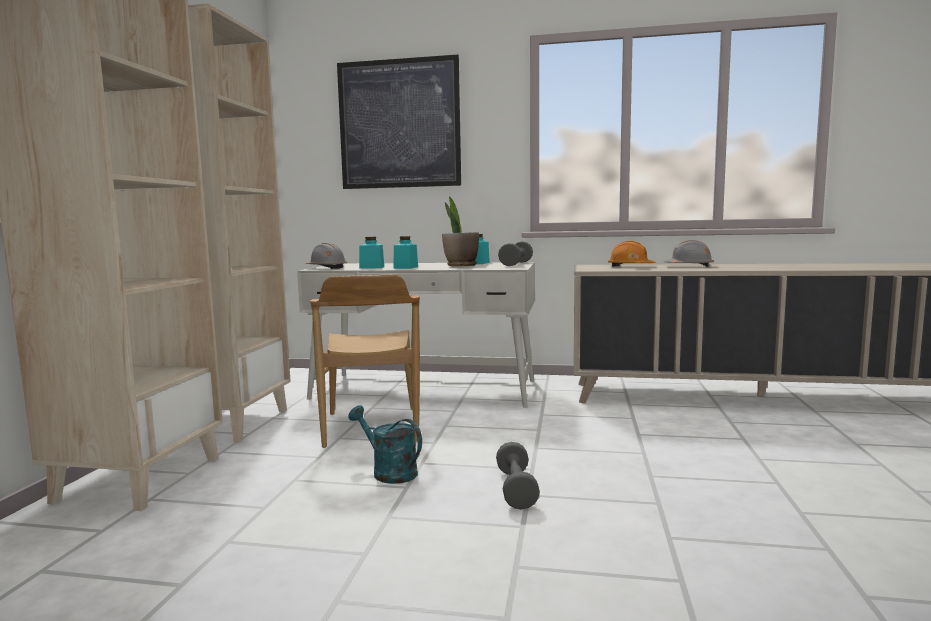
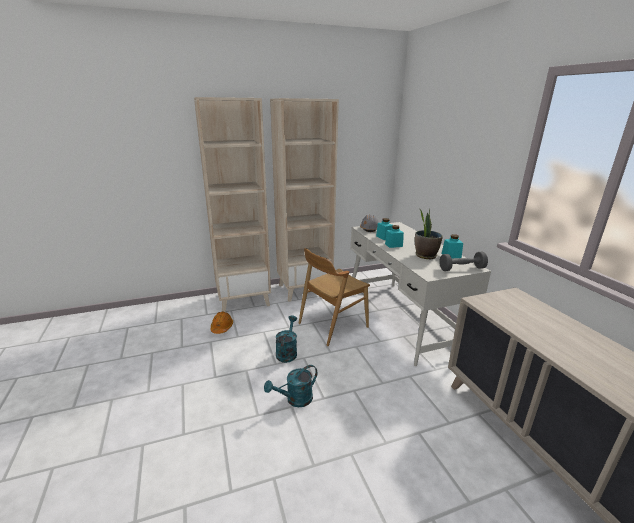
camera: 60 degrees right, 15 degrees up
picture [337,55,461,189] -> none
grey dumbbell [496,442,540,509] -> turquoise watering can [264,365,317,407]
orange hard hat [608,241,656,267] -> orange hard hat moved to [210,312,233,334]
grey hard hat [664,240,714,267] -> none

